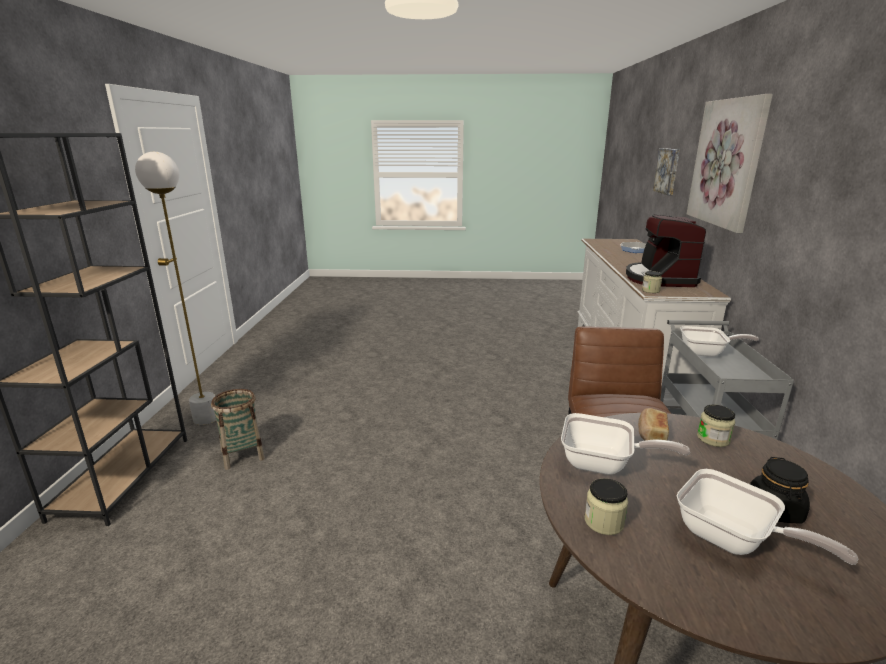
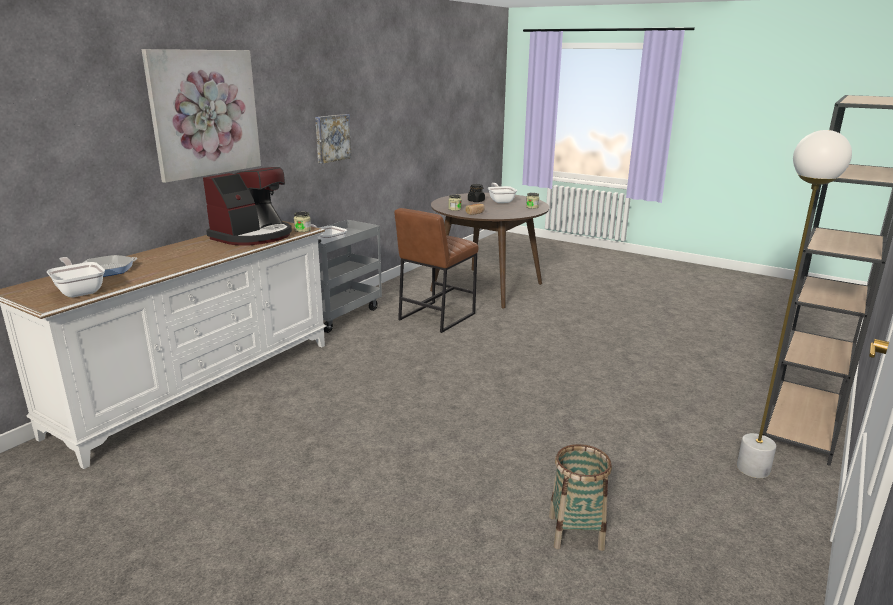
camera: 150 degrees left, 0 degrees up
basket [211,389,265,470] -> basket moved to [549,444,612,551]
frying pan [561,413,690,475] -> frying pan moved to [47,257,105,298]
picture [653,148,680,195] -> picture moved to [315,114,351,164]

